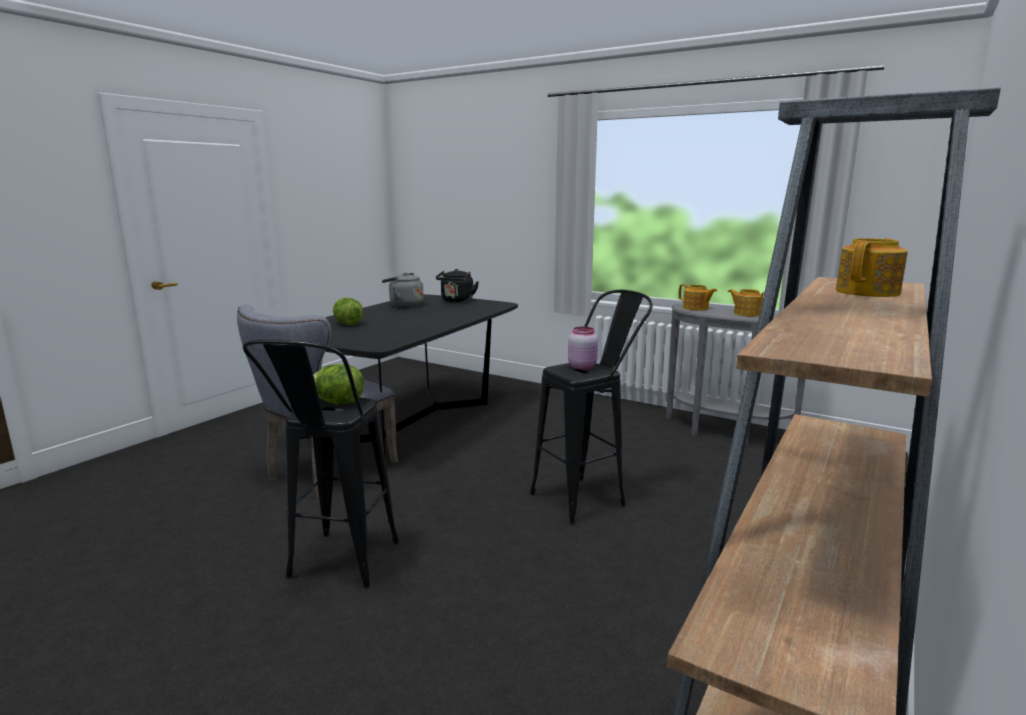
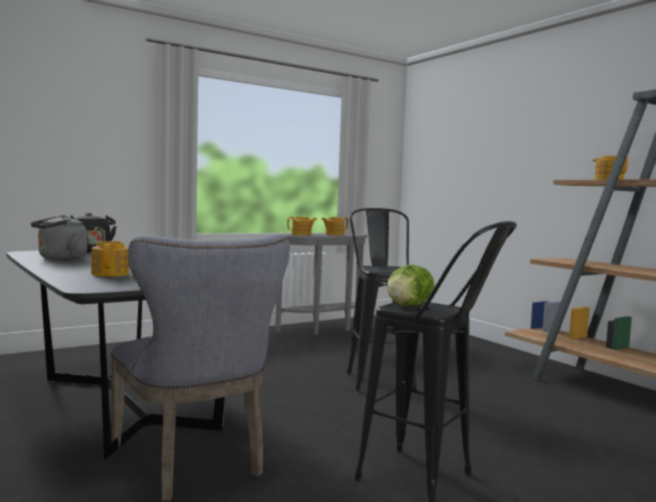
camera: 65 degrees left, 10 degrees down
lettuce [333,298,363,325] -> teapot [91,241,129,277]
pink jar [568,326,598,370] -> none

